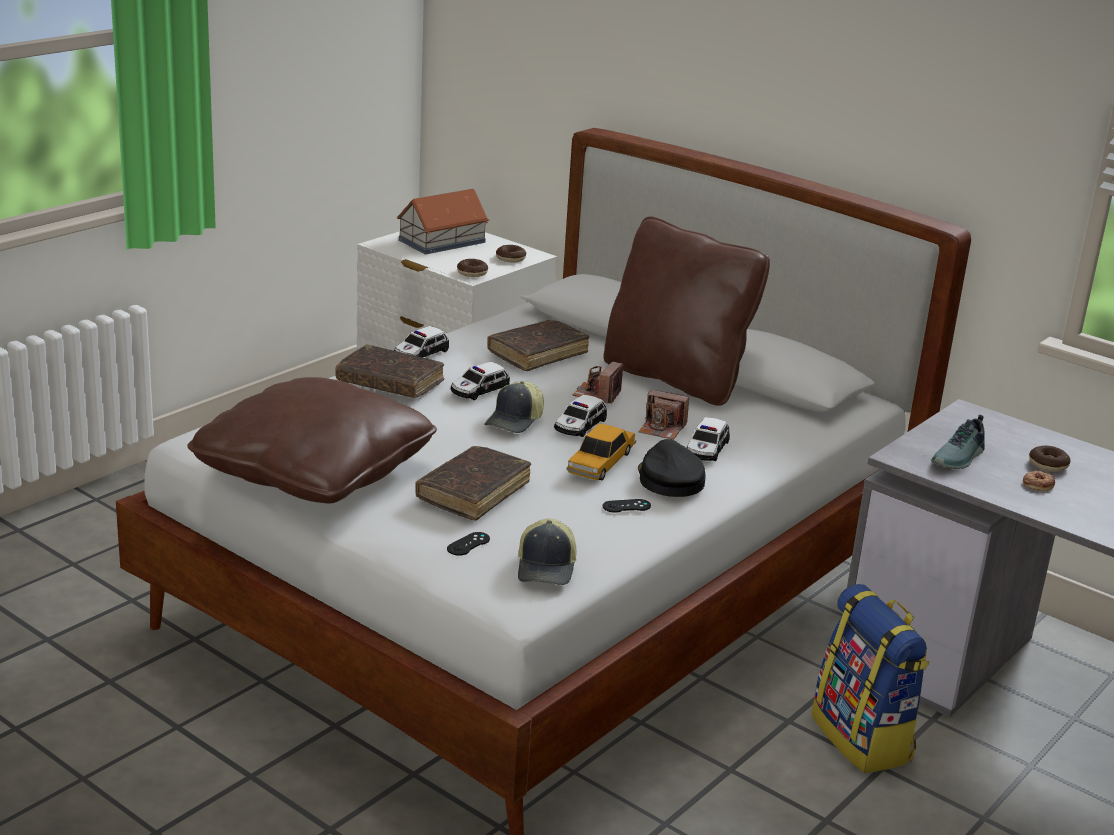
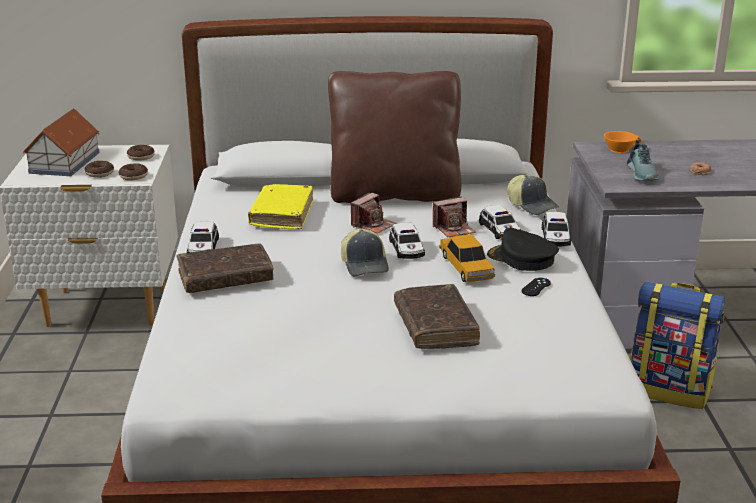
camera: 40 degrees left, 0 degrees up
brown pillow [187,377,437,503] -> none
black game controller [447,532,490,556] -> none
toy car [451,362,510,400] -> toy car moved to [542,212,571,246]
brown book [487,320,590,371] -> yellow book [248,184,313,229]
cap [518,518,576,585] -> cap moved to [507,175,559,215]
camera [573,361,623,404] -> camera turned 120 degrees counterclockwise [351,192,397,234]
donut [1029,446,1071,472] -> donut moved to [85,161,114,178]
none -> orange cup [604,131,642,153]

